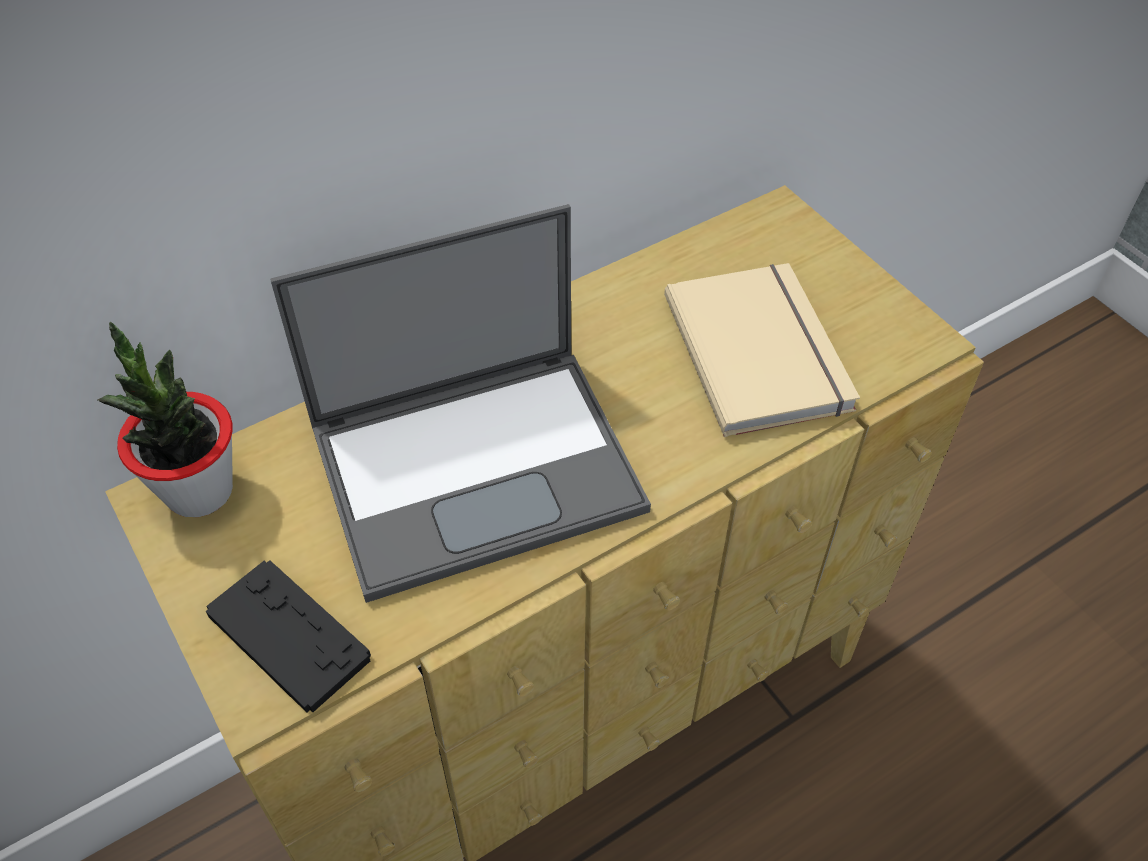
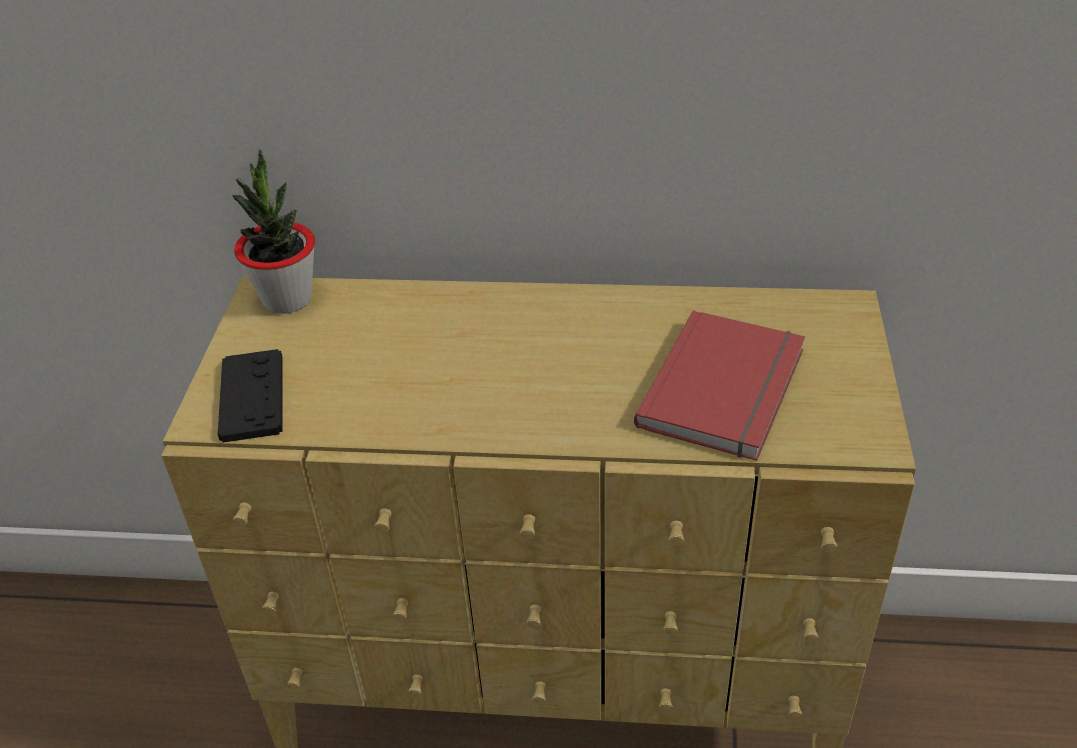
camera: 40 degrees right, 10 degrees down
laptop [270,204,651,603] -> none
beige book [664,263,860,437] -> red book [634,310,805,461]

